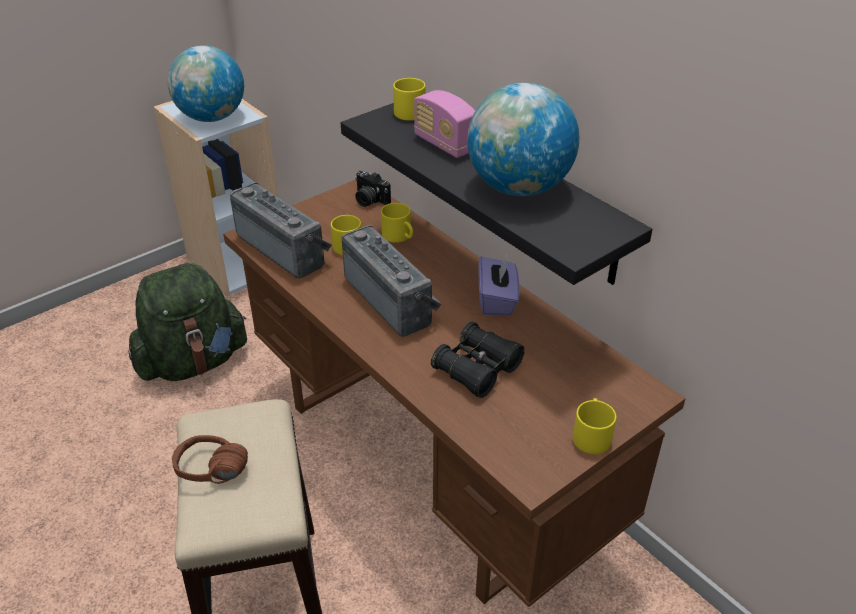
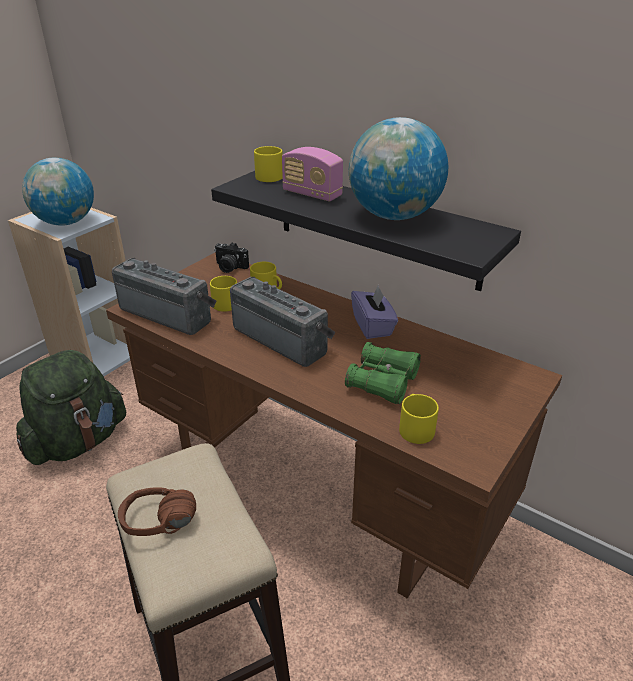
camera: 15 degrees left, 5 degrees down
black binoculars [431,322,525,398] -> green binoculars [345,342,421,404]
yellow mug [573,398,616,454] -> yellow mug moved to [399,394,439,444]

